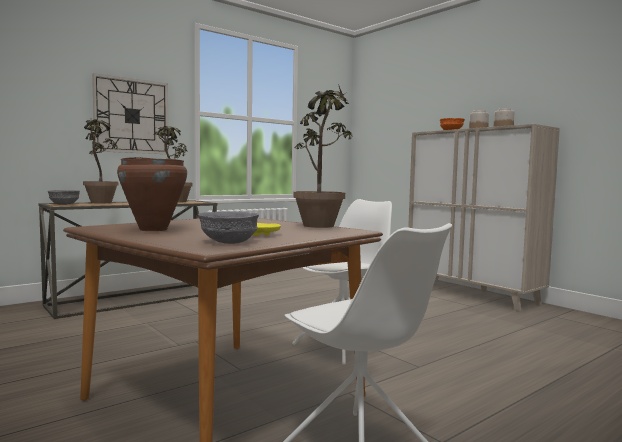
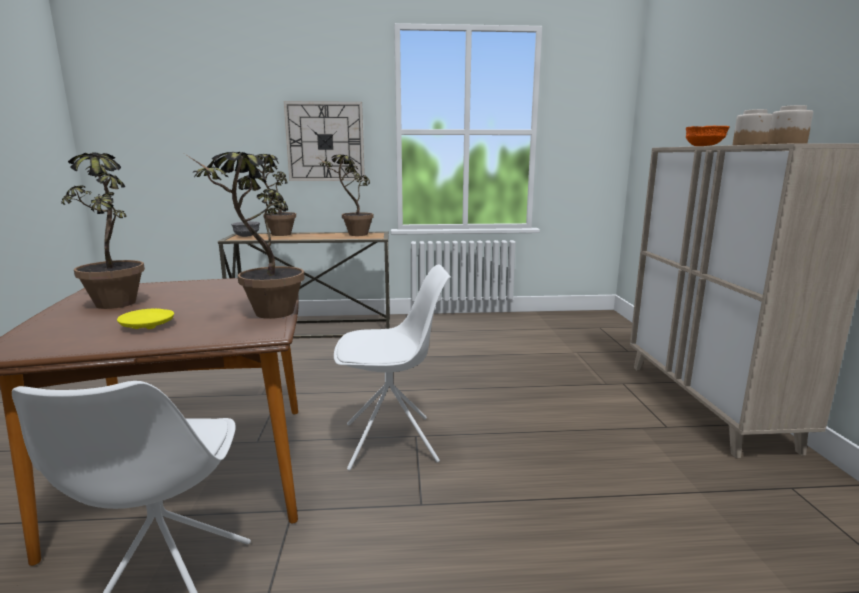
camera: 35 degrees right, 10 degrees up
brown cooking pot [117,157,187,231] -> potted plant [61,152,145,309]
grey bowl [198,211,259,244] -> none

